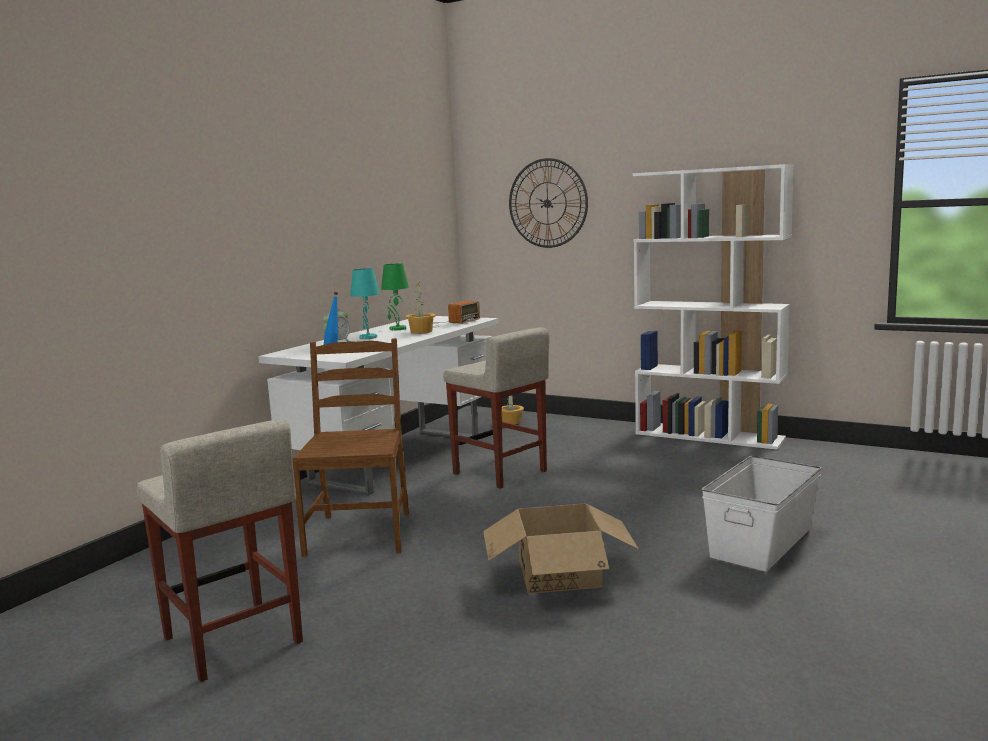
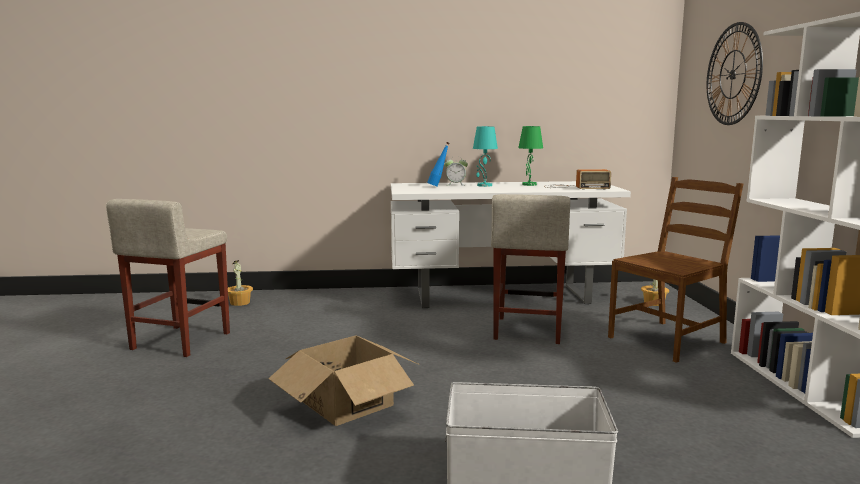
camera: 55 degrees right, 0 degrees up
brown chair [292,338,409,557] -> brown chair moved to [608,177,744,363]
potted plant [406,282,436,334] -> potted plant moved to [228,260,253,306]

